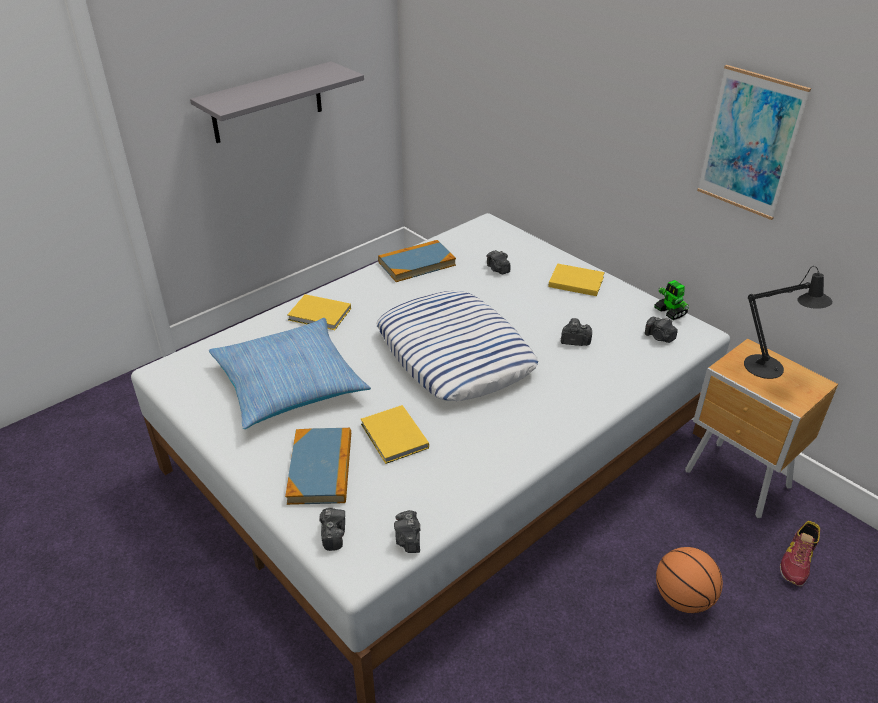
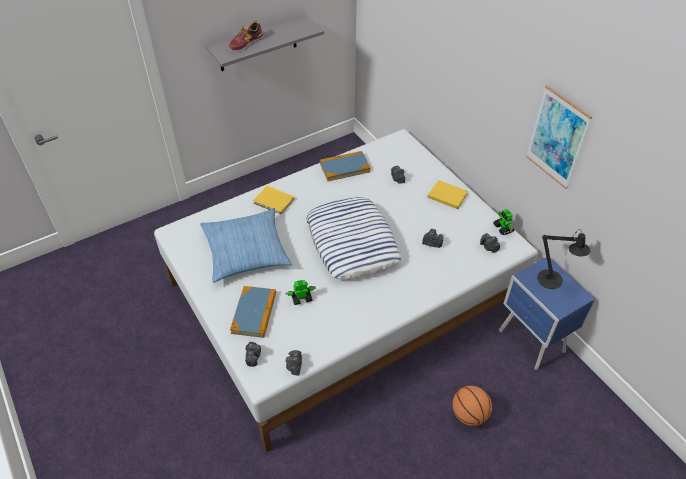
camera: 10 degrees right, 10 degrees up
yellow book [361,405,429,464] -> toy robot [285,280,316,305]
brown nightstand [685,339,838,518] -> blue nightstand [499,257,595,370]
shoe [780,521,820,587] -> shoe moved to [229,21,264,52]

